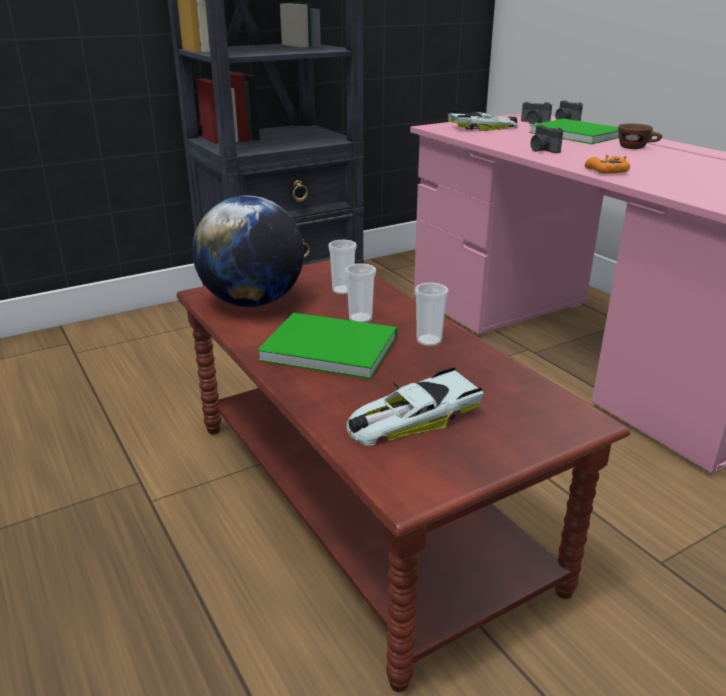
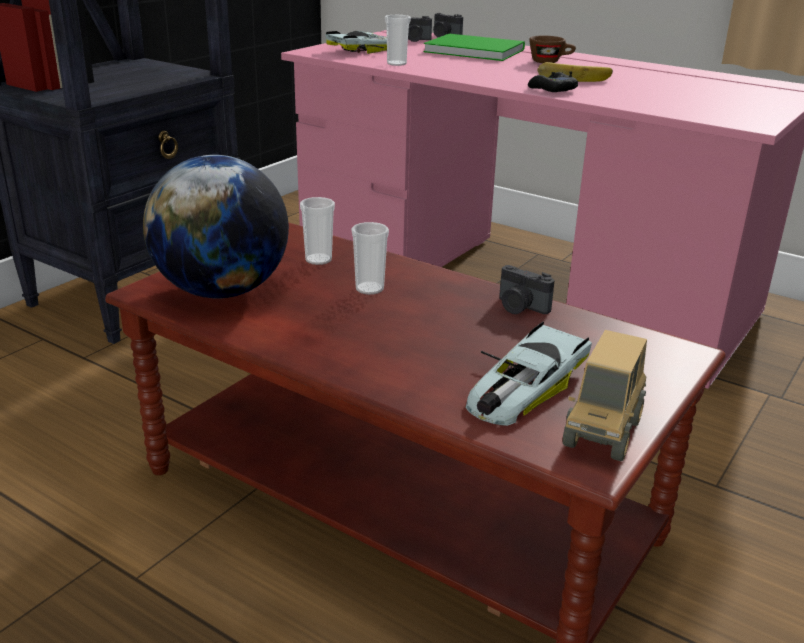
camera: 25 degrees left, 0 degrees up
green book [257,313,397,379] -> none
cup [415,282,448,346] -> cup moved to [385,15,411,66]
camera [530,125,563,153] -> camera moved to [499,265,555,314]
orange game controller [585,155,630,174] -> black game controller [528,72,578,92]
none -> banana [538,62,613,82]
none -> toy truck [562,330,647,461]

